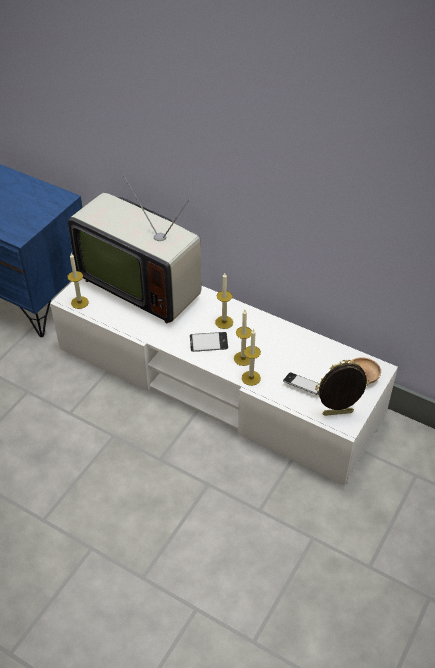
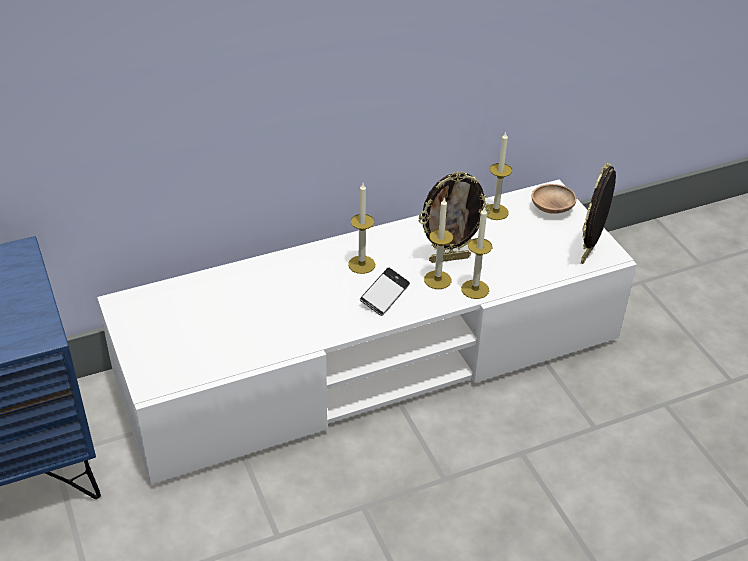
camera: 55 degrees left, 5 degrees down
television [68,172,201,323] -> none
candle [68,253,89,309] -> candle moved to [485,132,512,220]
phone [283,372,320,395] -> none
none -> picture frame [418,171,490,263]

